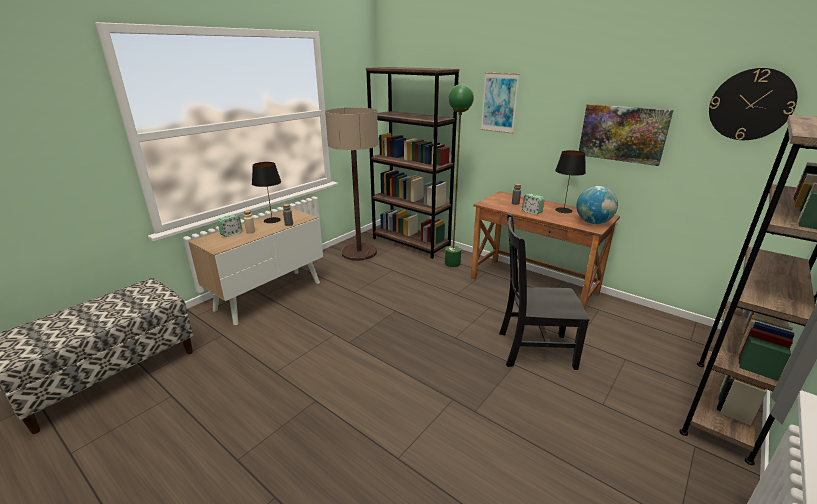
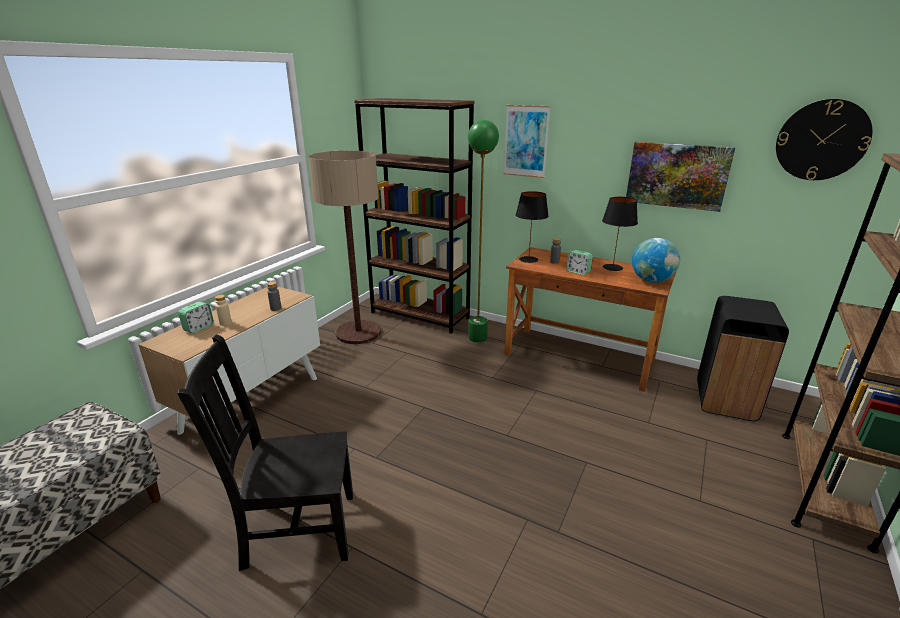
camera: 10 degrees left, 0 degrees up
black table lamp [252,162,281,223] -> black table lamp moved to [516,191,549,263]
black chair [499,213,590,370] -> black chair moved to [177,335,353,571]
none -> black trash can [697,296,789,421]

